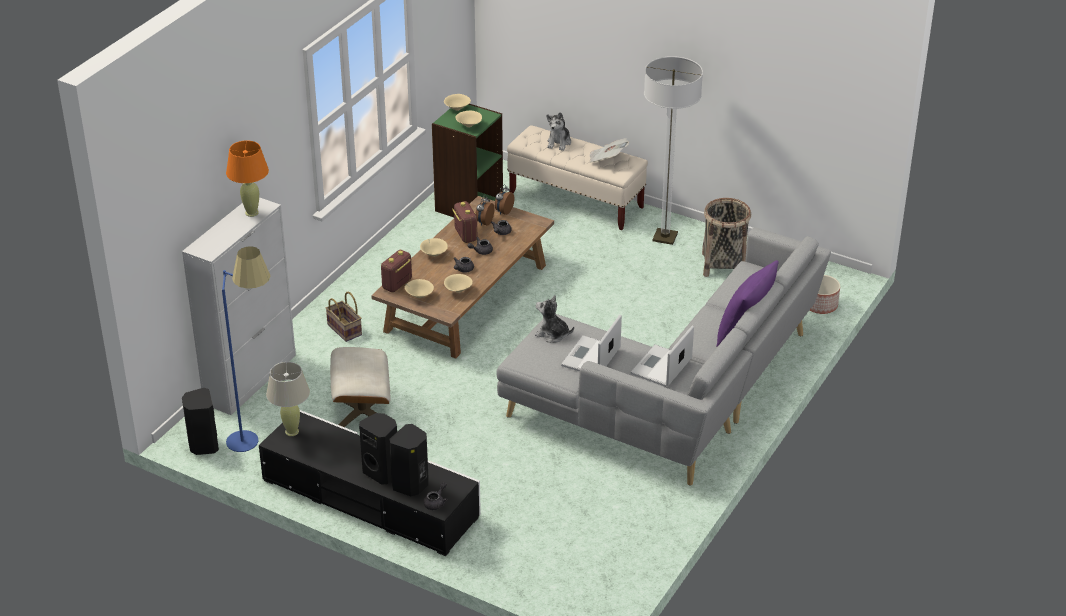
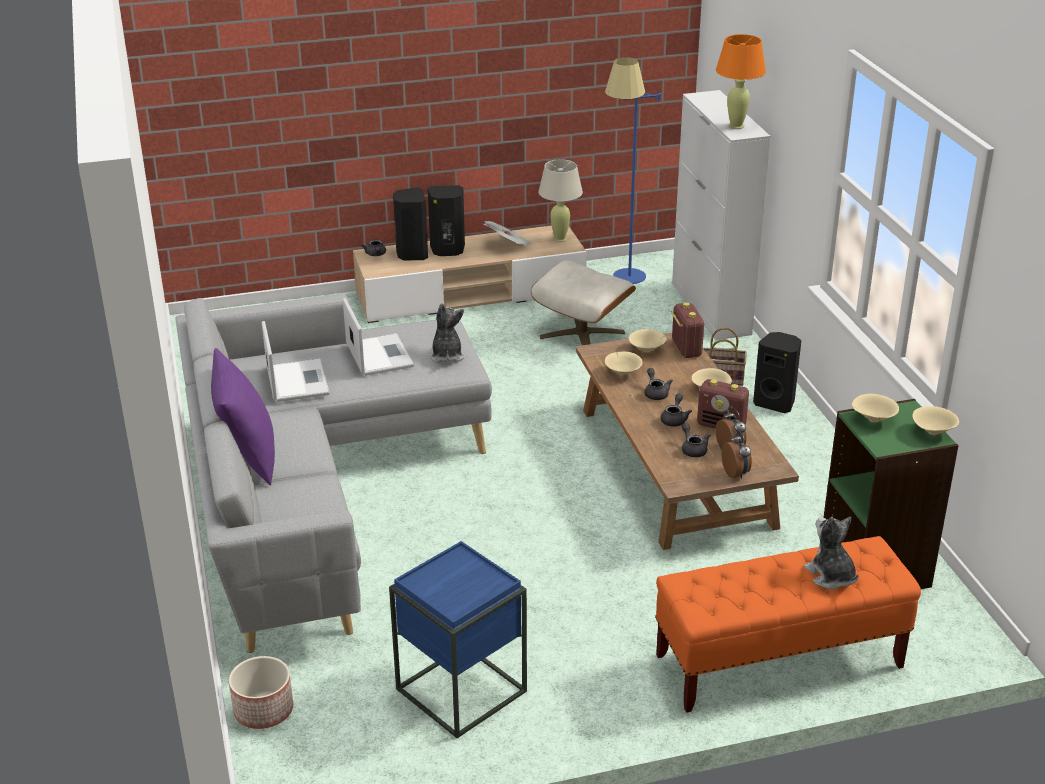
camera: 135 degrees right, 5 degrees down
black speaker [182,388,219,455] -> black speaker moved to [753,332,801,413]
black tv stand [259,410,481,556] -> beige tv stand [353,226,586,323]
beige bench [507,125,648,230] -> orange bench [655,536,921,713]
plush toy [535,296,574,343] -> plush toy turned 75 degrees counterclockwise [429,303,465,363]
newspaper [590,138,629,163] -> newspaper moved to [484,221,535,245]
floor lamp [644,56,703,245] -> none
basket [702,198,751,277] -> blue side table [389,541,527,738]

